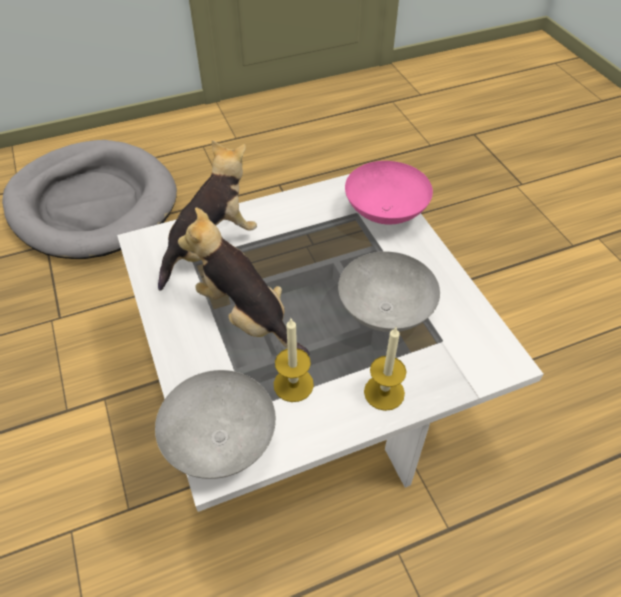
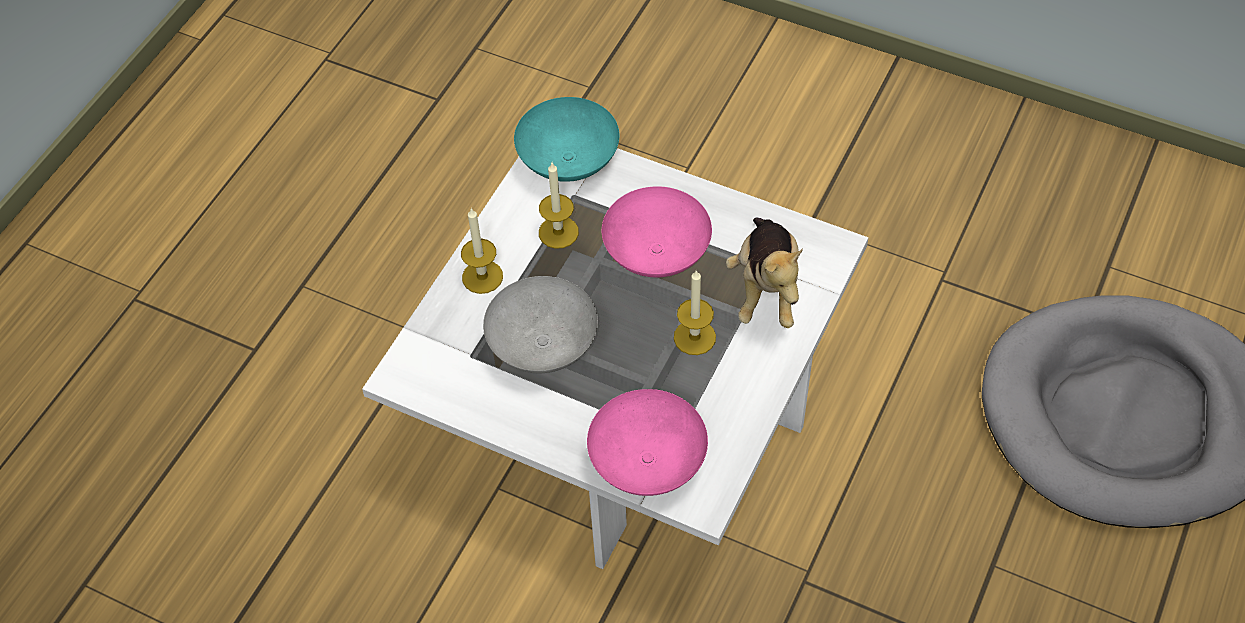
camera: 140 degrees right, 5 degrees up
grey bowl [155,370,276,479] -> turquoise bowl [514,97,620,182]
plush toy [178,208,310,356] -> pink bowl [602,186,712,278]
none -> candle [674,269,716,355]

